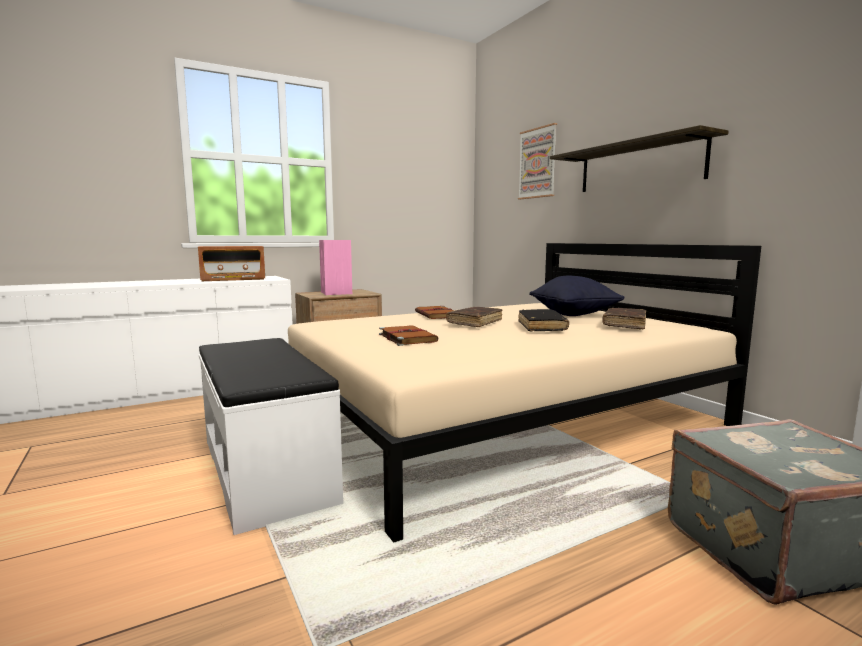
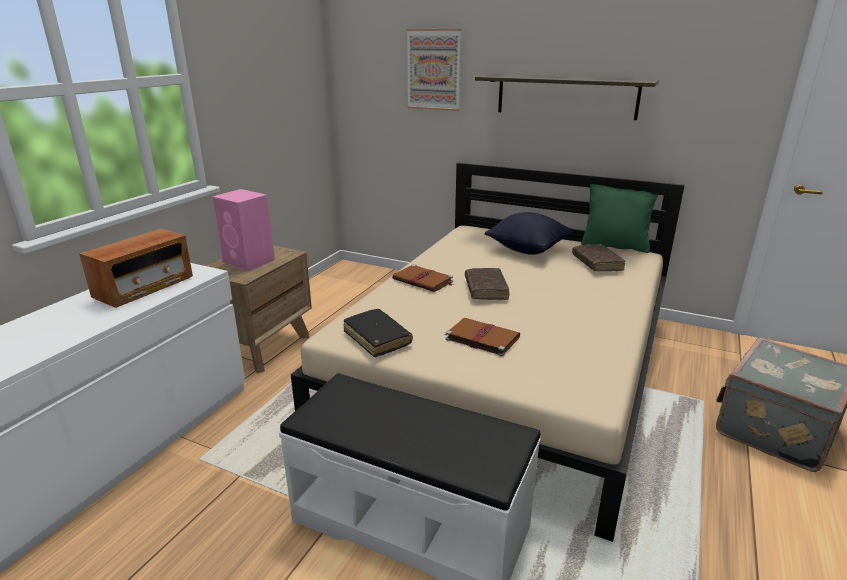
camera: 35 degrees left, 15 degrees up
black book [518,309,569,332] -> black book moved to [344,309,413,357]
none -> green pillow [581,184,658,253]

